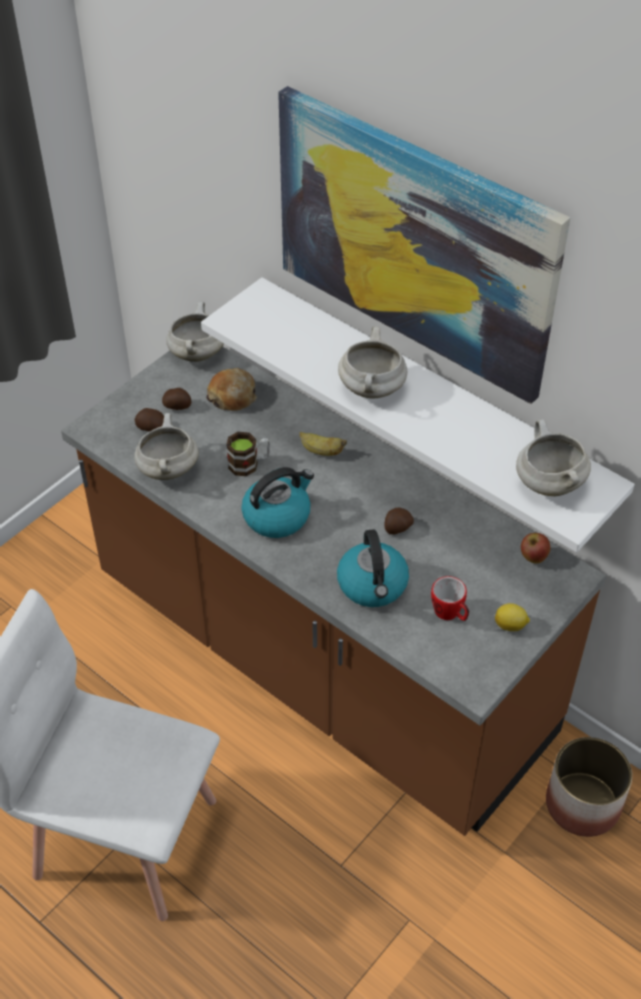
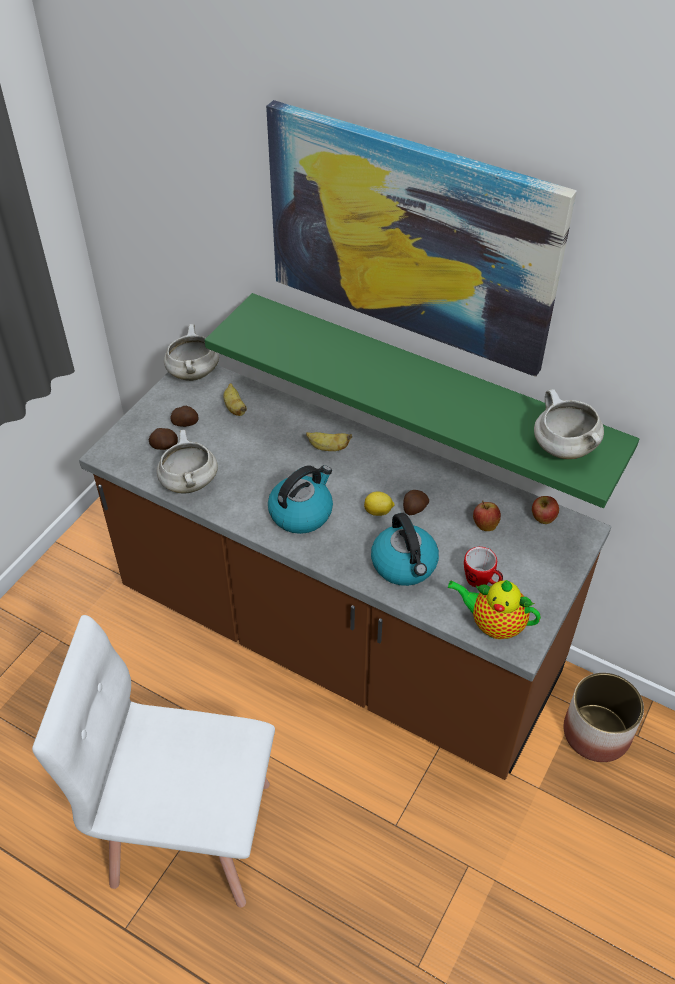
camera: 10 degrees left, 0 degrees up
white shelf [201,277,635,553] -> green shelf [205,293,639,508]
bread [206,368,257,411] -> banana [224,383,247,416]
mug [226,432,270,476] -> none
white cooking pot [338,326,407,398] -> none
lemon [495,603,530,631] -> lemon moved to [364,492,395,516]
none -> teapot [447,580,541,639]
none -> apple [473,501,501,531]

